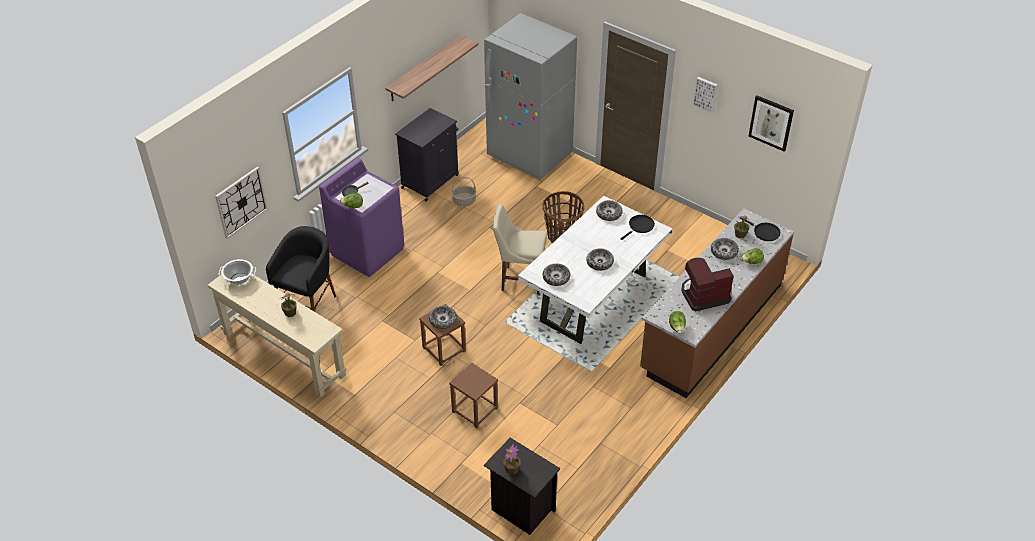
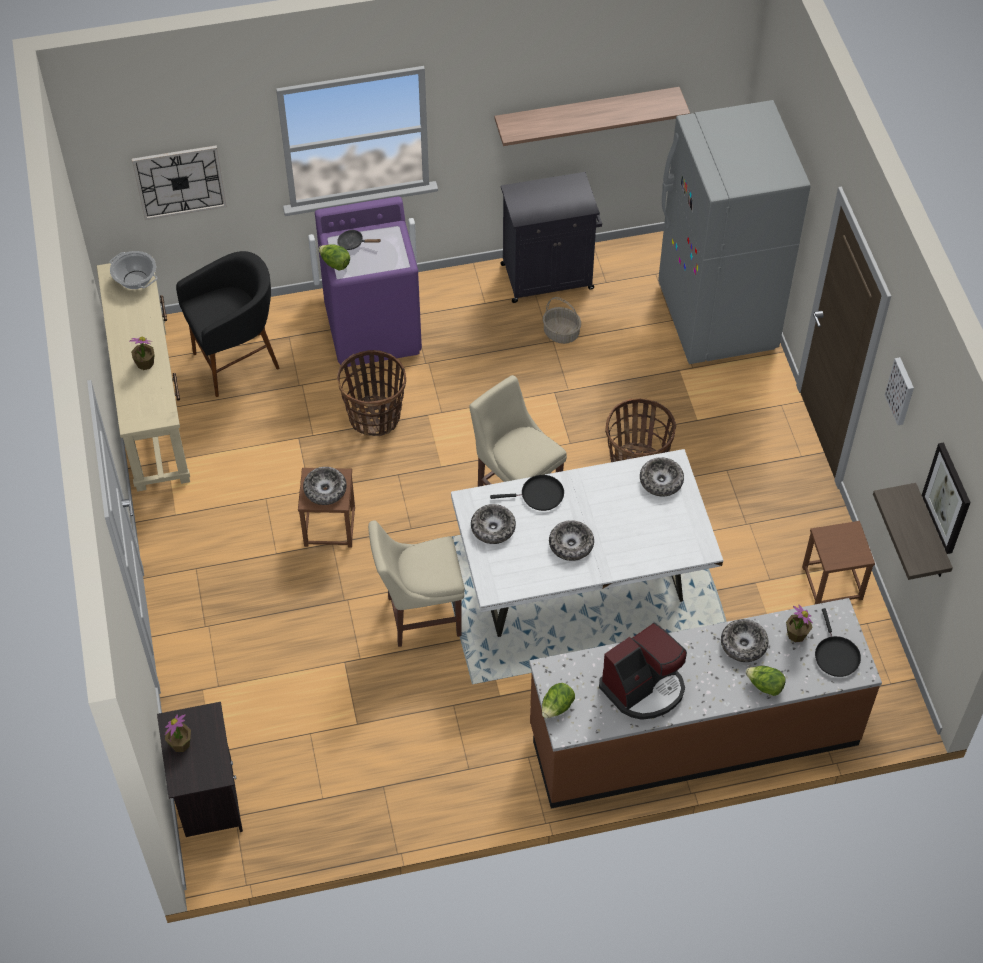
camera: 40 degrees right, 10 degrees up
brown stool [449,363,498,428] -> brown stool moved to [802,521,875,604]
black frying pan [620,215,655,240] -> black frying pan moved to [490,475,564,511]
coffee machine [681,258,734,311] -> coffee machine turned 120 degrees clockwise [599,623,687,720]
none -> basket [337,350,406,436]
none -> beige chair [368,520,465,647]
none -> shelf [873,483,953,580]

